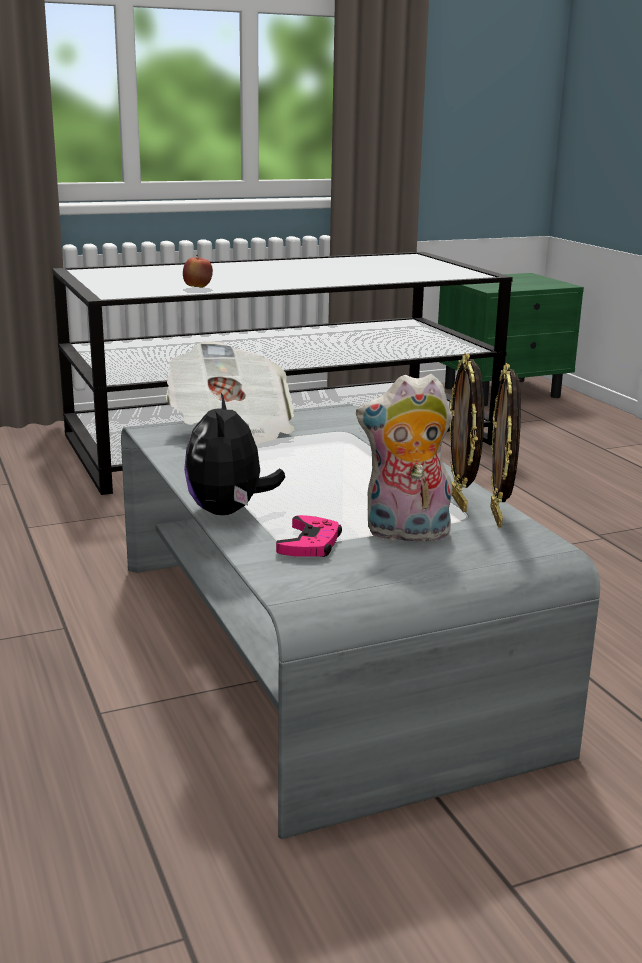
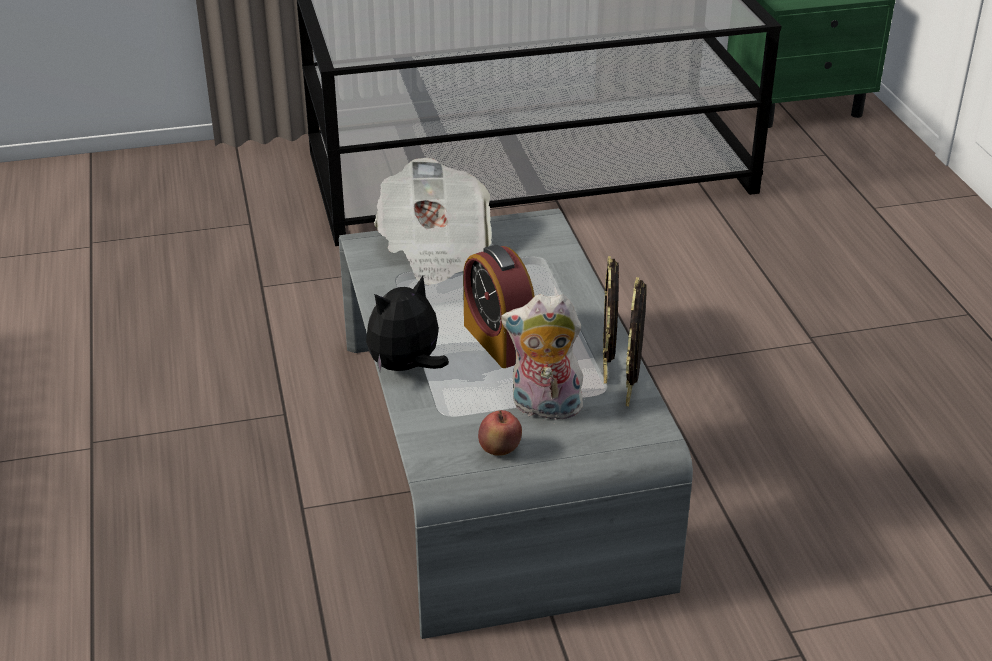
camera: 10 degrees right, 15 degrees up
apple [183,255,213,288] -> apple moved to [478,410,522,456]
plush toy [184,393,285,515] -> plush toy turned 45 degrees clockwise [366,275,449,372]
pink game controller [276,515,342,557] -> none
none -> alarm clock [463,245,535,368]

